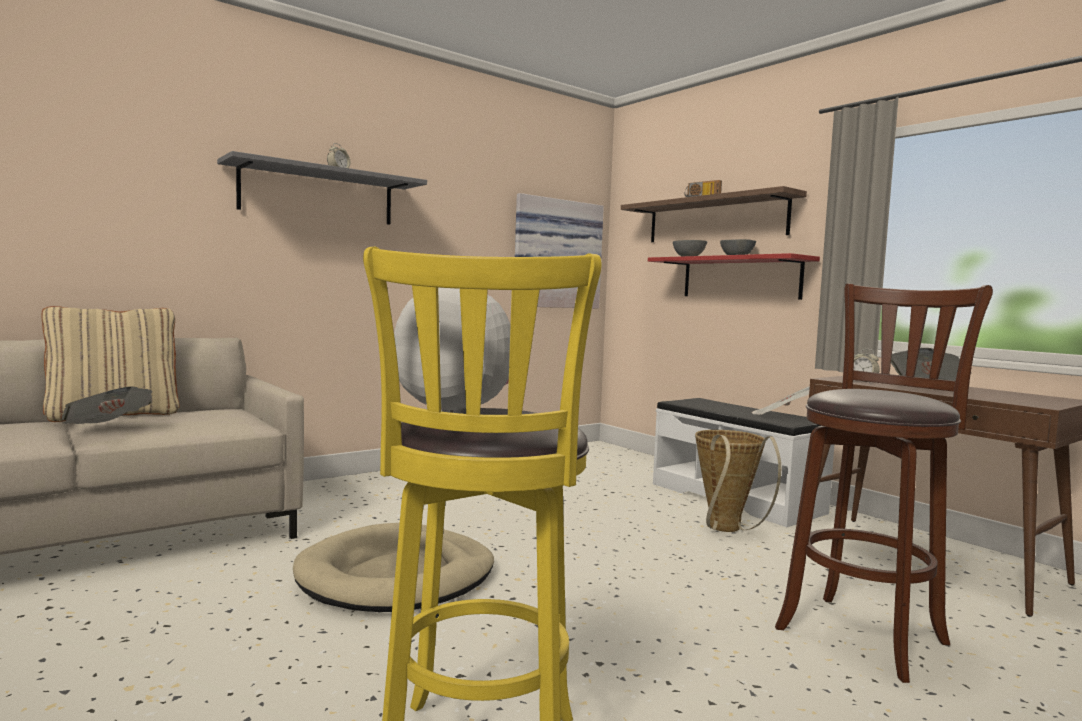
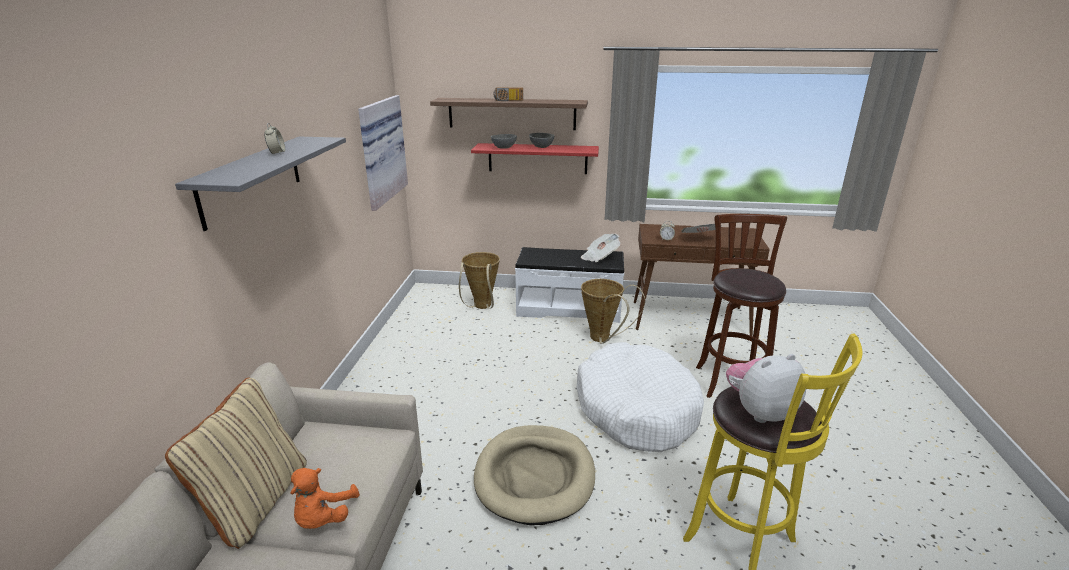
camera: 45 degrees left, 20 degrees up
newspaper [62,386,152,424] -> orange plush toy [290,468,360,529]
none -> basket [459,252,500,309]
none -> white dog bed [577,342,704,452]

